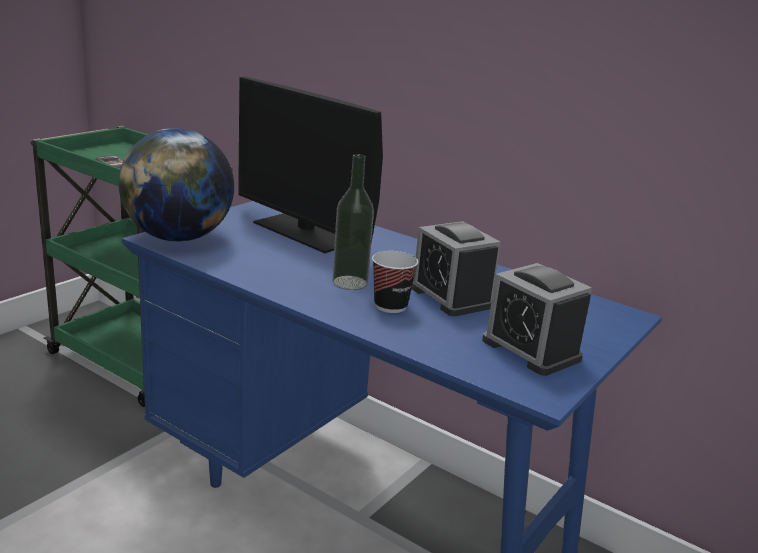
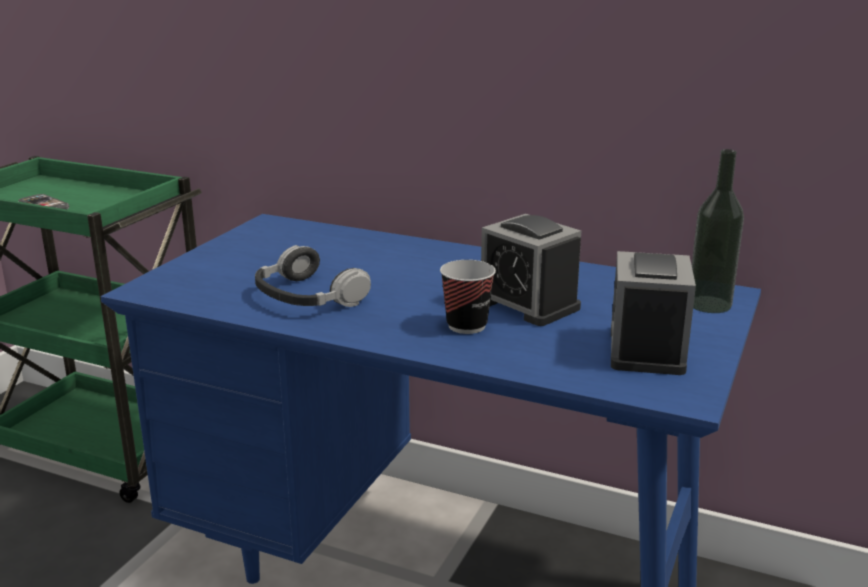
camera: 10 degrees left, 0 degrees up
globe [119,128,234,242] -> none
monitor [238,77,383,253] -> none
bottle [332,154,374,290] -> bottle moved to [692,149,744,313]
alarm clock [482,263,592,376] -> alarm clock turned 60 degrees clockwise [611,251,696,375]
none -> headphones [255,245,371,307]

